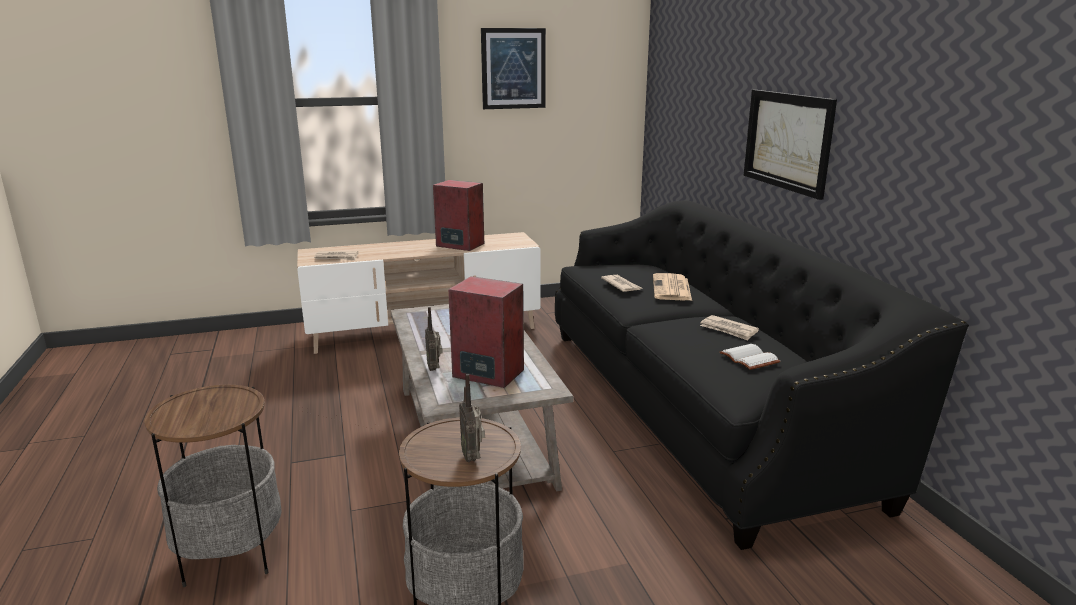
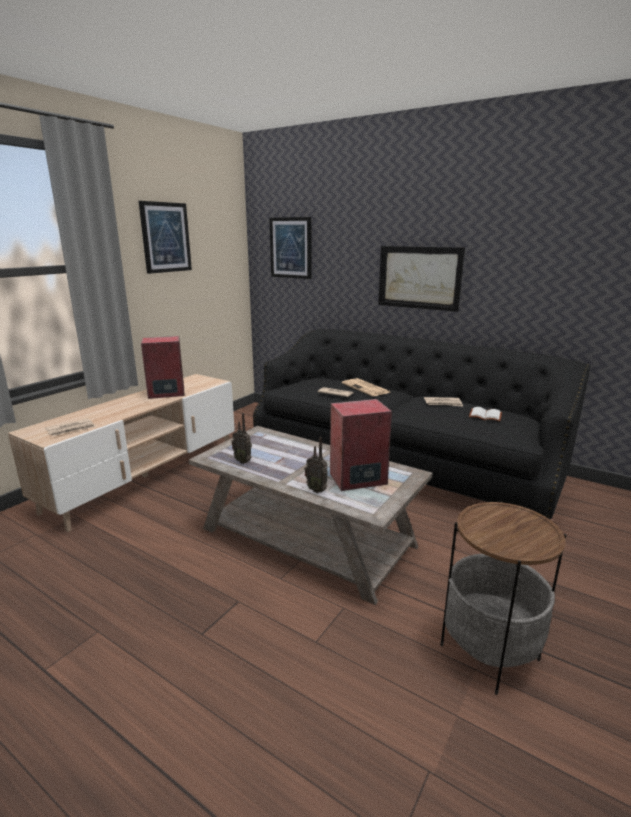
camera: 40 degrees left, 0 degrees up
side table [144,385,282,587] -> none
radio [459,374,485,462] -> radio moved to [231,413,252,464]
none -> picture [269,217,312,279]

